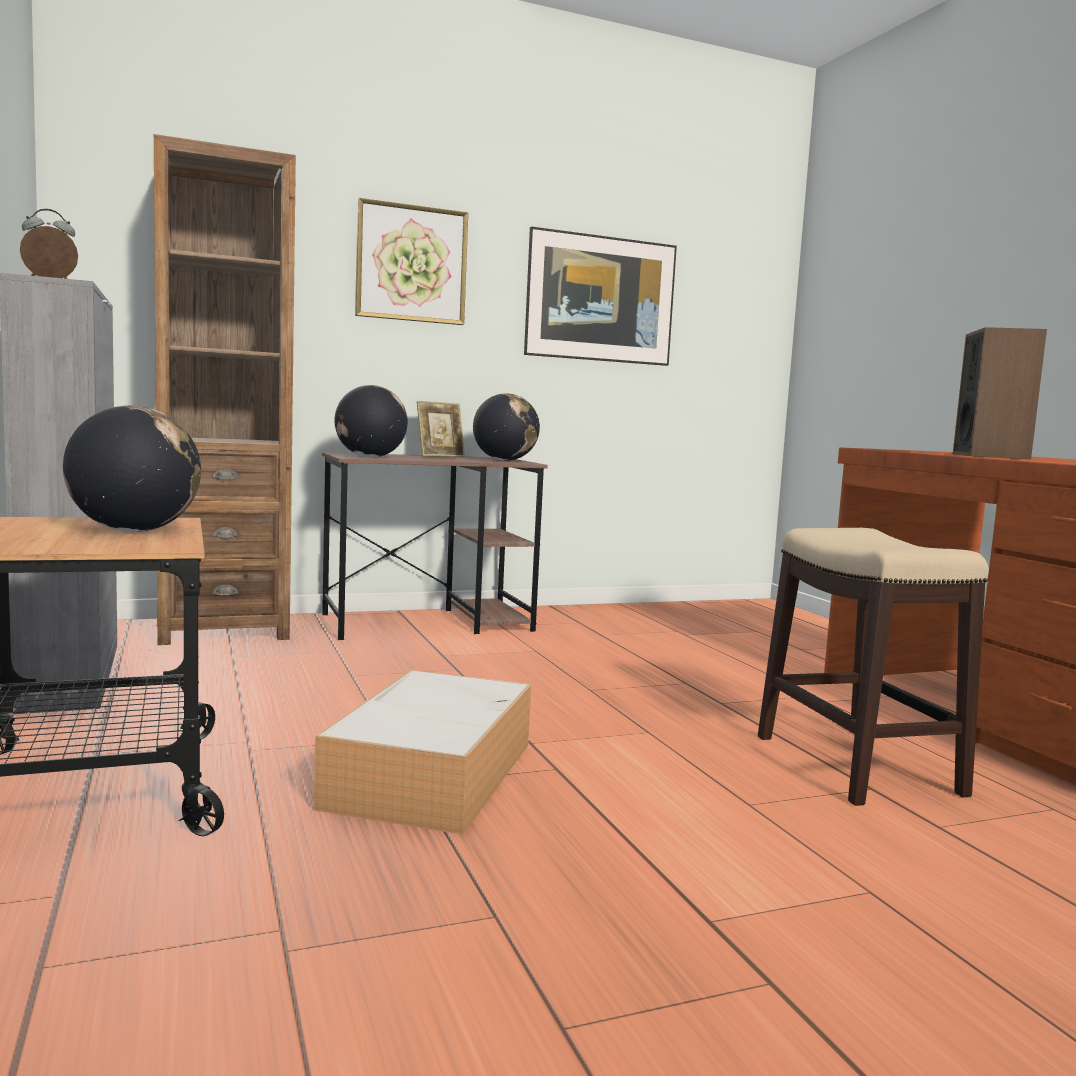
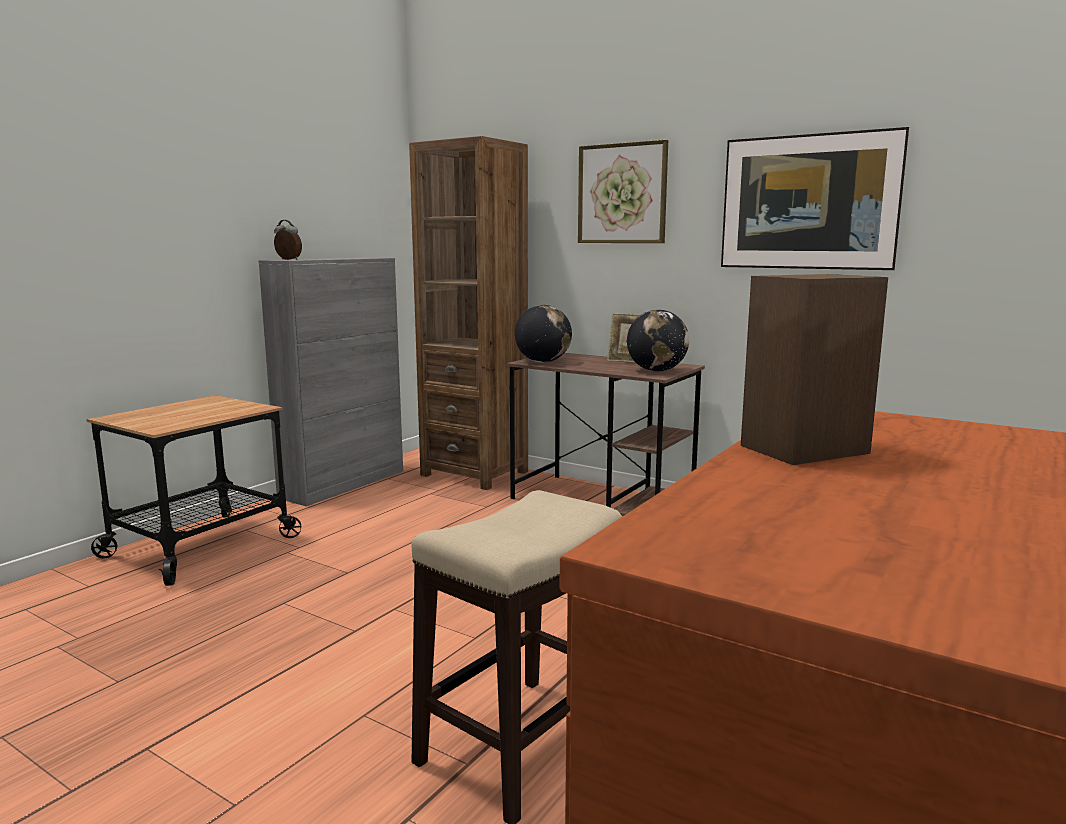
camera: 55 degrees right, 5 degrees up
globe [63,405,201,532] -> none
storage box [314,670,531,835] -> none

